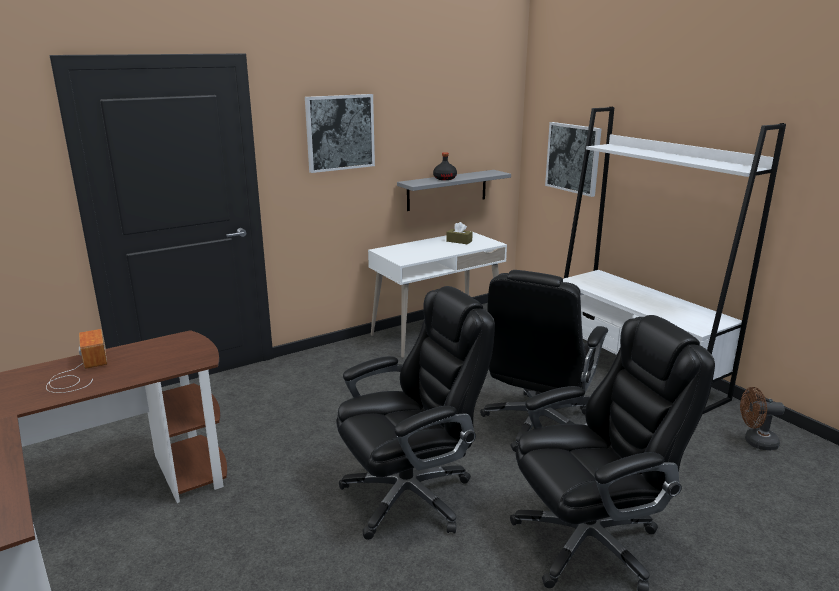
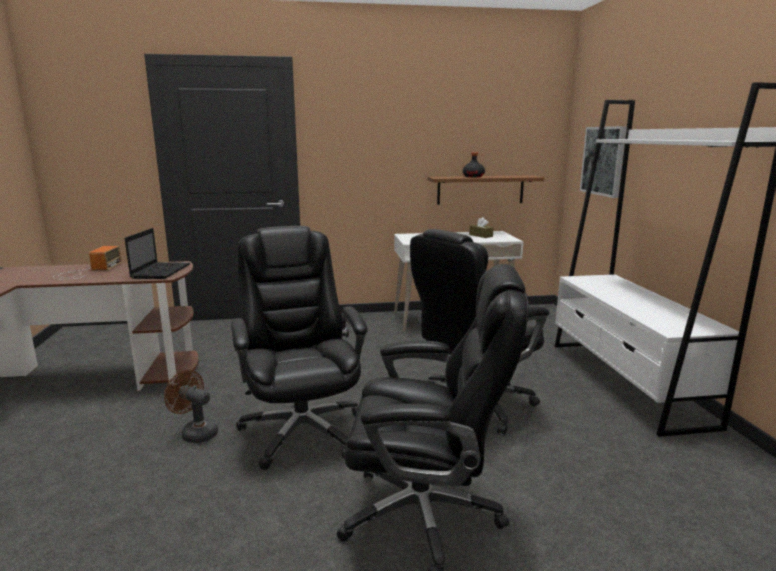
camera: 25 degrees right, 5 degrees down
picture [305,94,375,173] -> none
black office chair [336,286,495,540] -> black office chair turned 105 degrees counterclockwise [231,226,368,470]
grey shelf [397,170,511,211] -> brown shelf [428,175,544,205]
brown fan [740,387,785,450] -> brown fan moved to [164,370,218,443]
none -> laptop [125,228,190,279]

